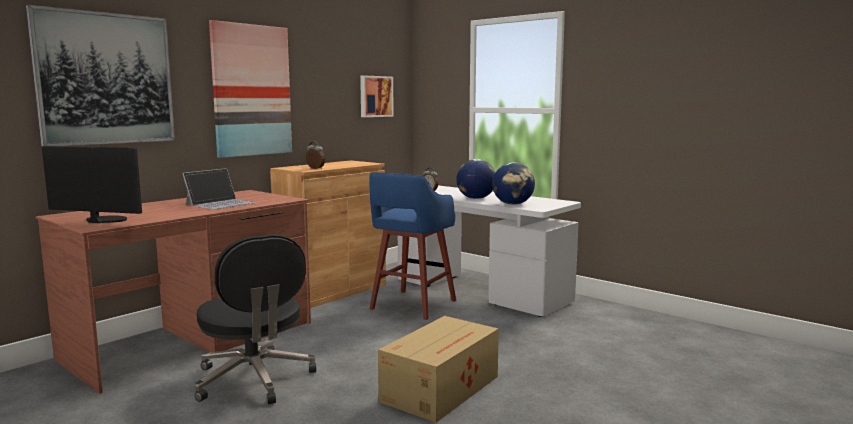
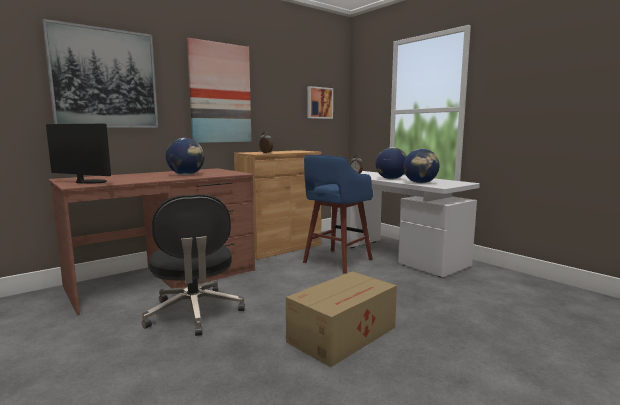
camera: 10 degrees right, 0 degrees up
laptop [182,168,256,209] -> globe [166,138,204,175]

